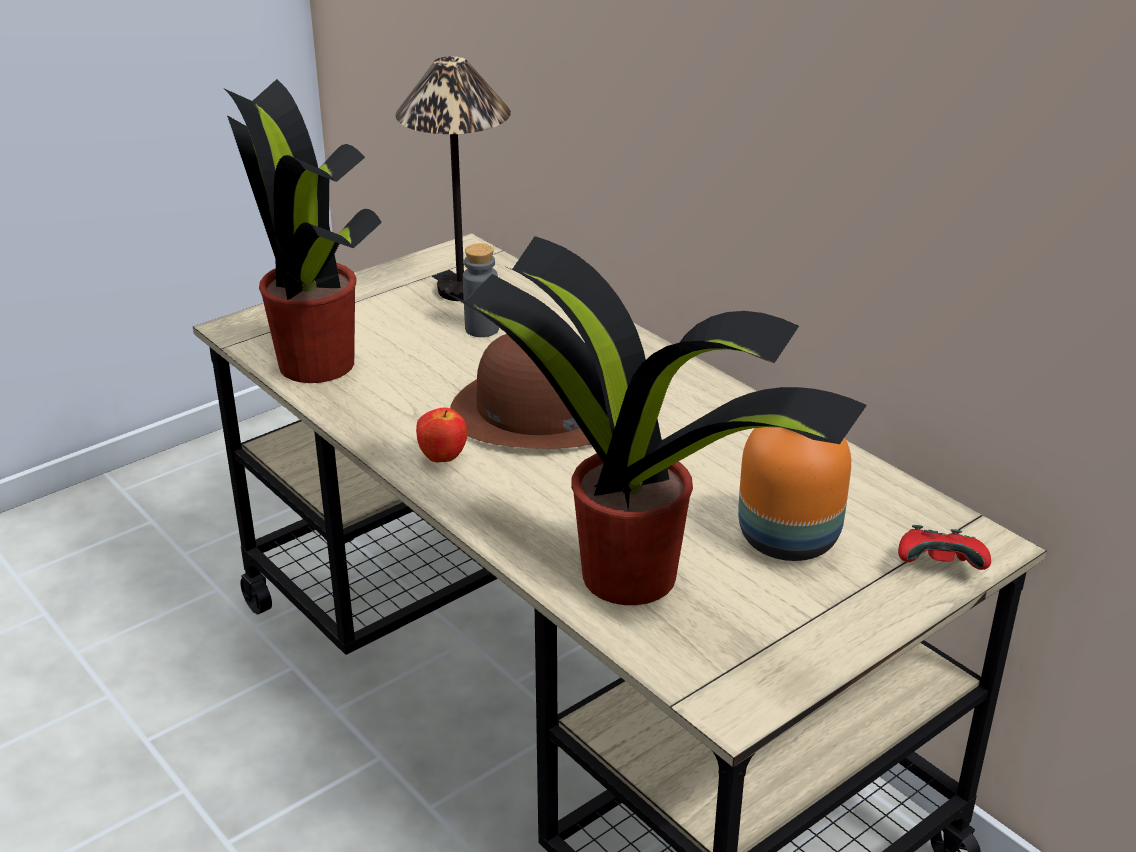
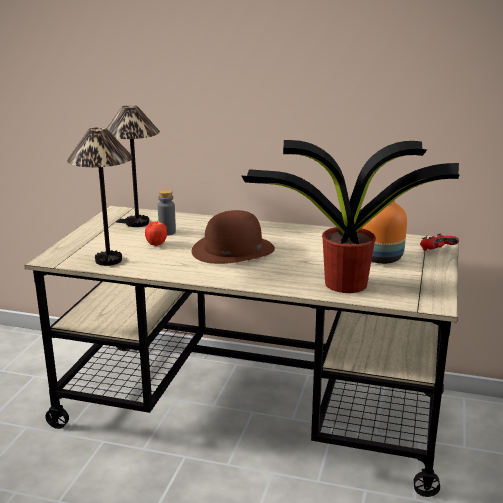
camera: 35 degrees left, 10 degrees down
potted plant [223,79,382,383] -> table lamp [67,127,133,266]
apple [416,407,467,462] -> apple moved to [145,221,167,246]

